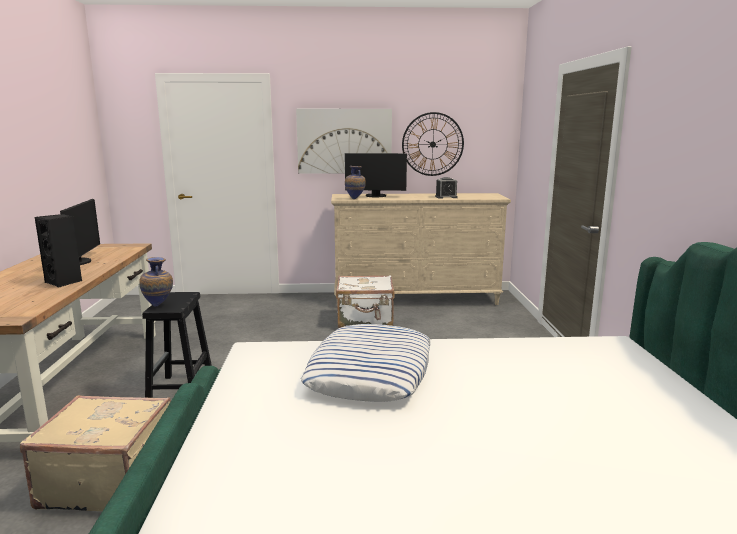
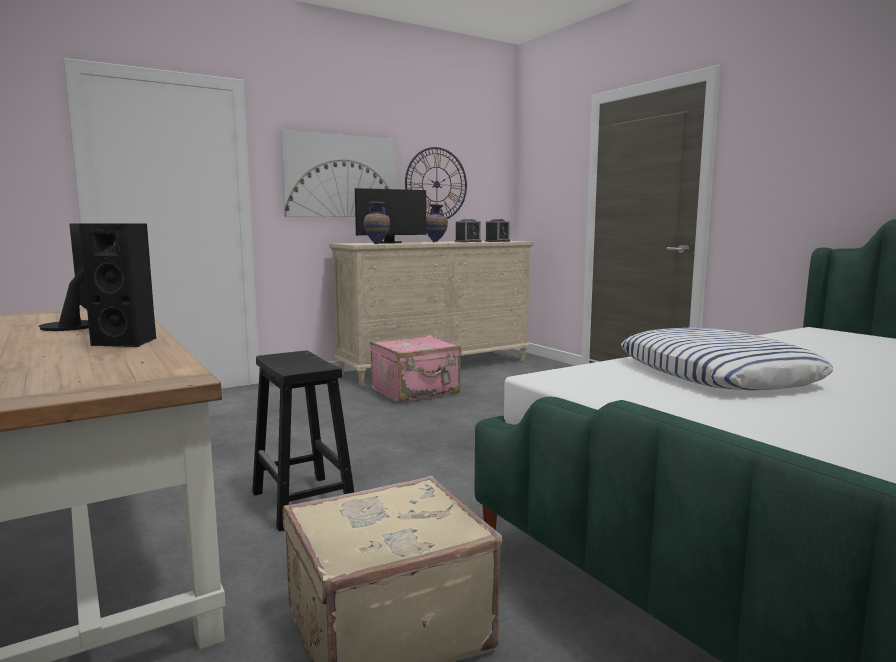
camera: 30 degrees left, 5 degrees down
vase [139,257,173,307] -> vase moved to [426,204,448,242]
white suitcase [336,275,395,328] -> pink suitcase [370,335,461,403]
none -> alarm clock [485,219,510,242]

